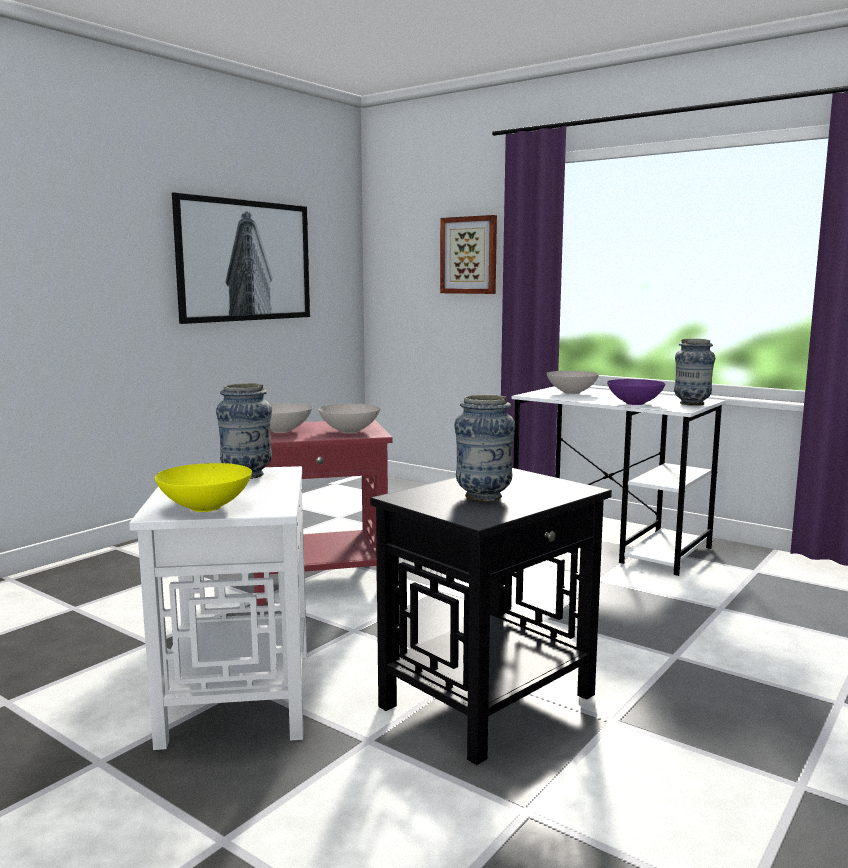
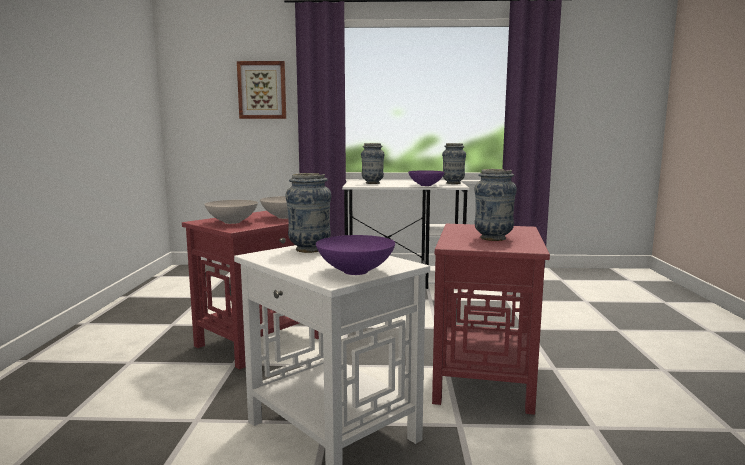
camera: 35 degrees left, 0 degrees up
yellow bowl [155,463,252,512] -> purple bowl [316,235,395,275]
picture [172,192,310,324] -> none
black side table [370,468,612,765] -> red side table [432,224,550,415]
white bowl [546,371,599,394] -> vase [361,143,385,184]

